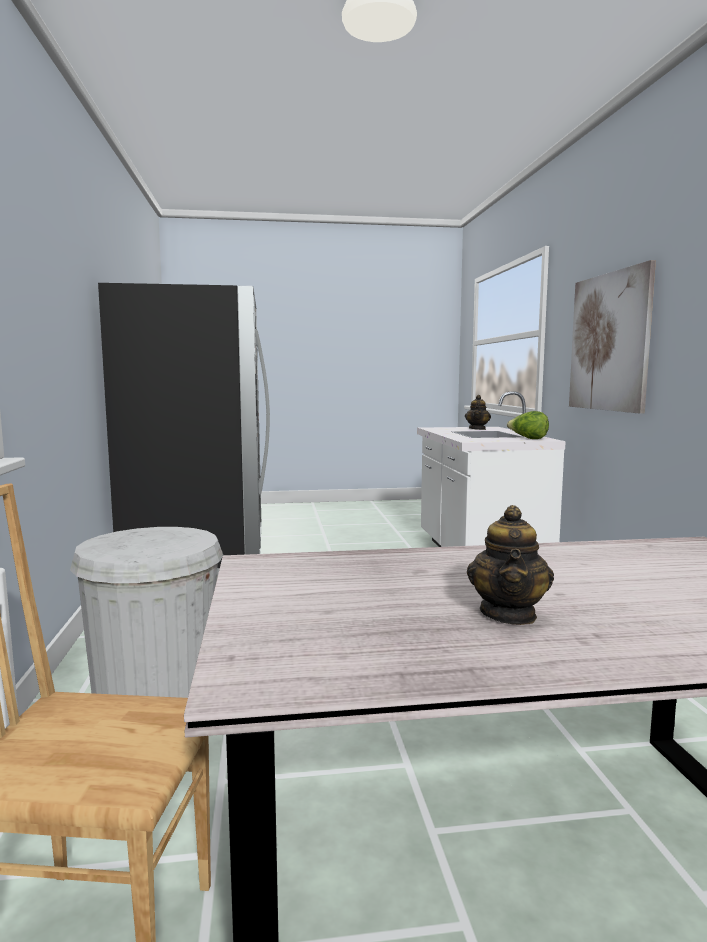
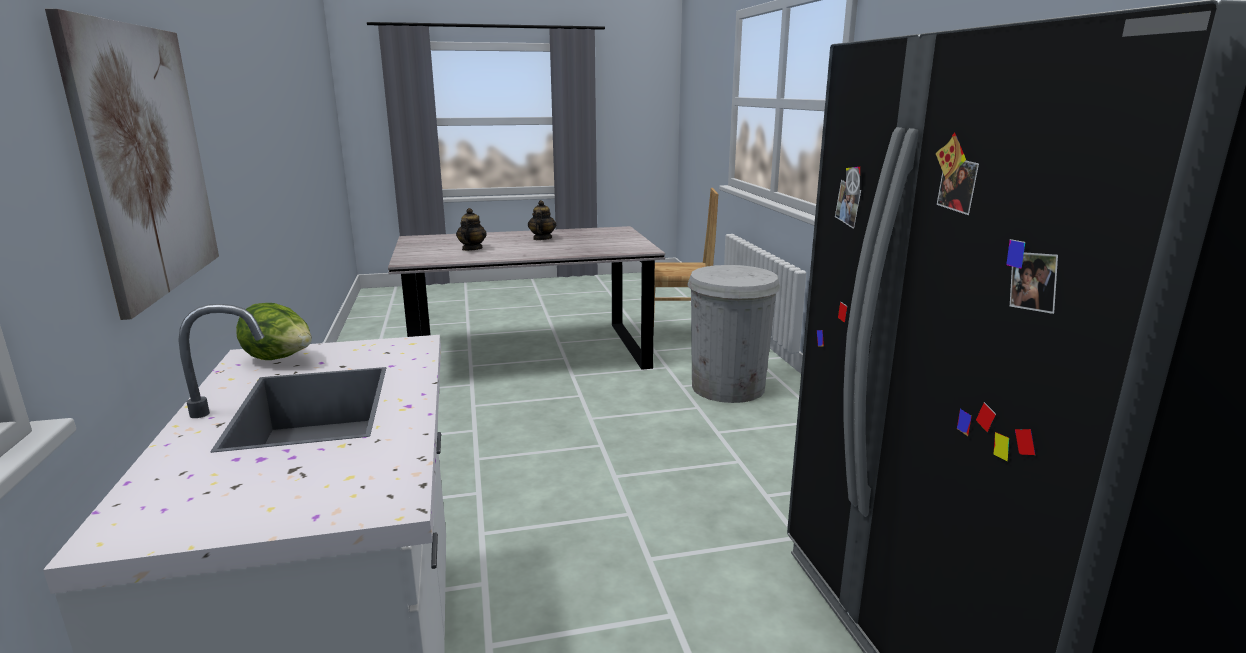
camera: 175 degrees right, 10 degrees up
teapot [465,395,491,430] -> teapot moved to [456,208,487,251]

